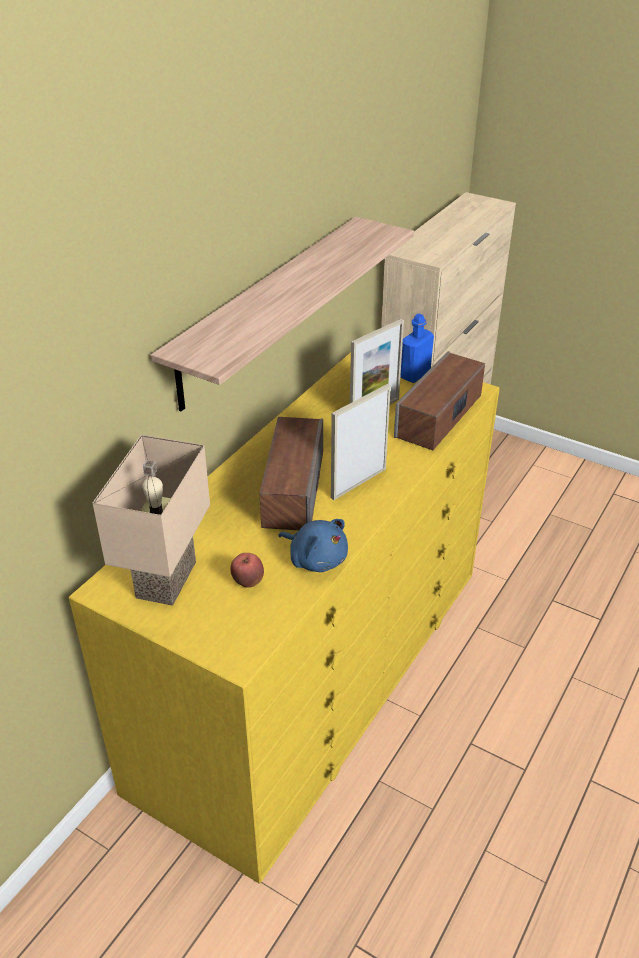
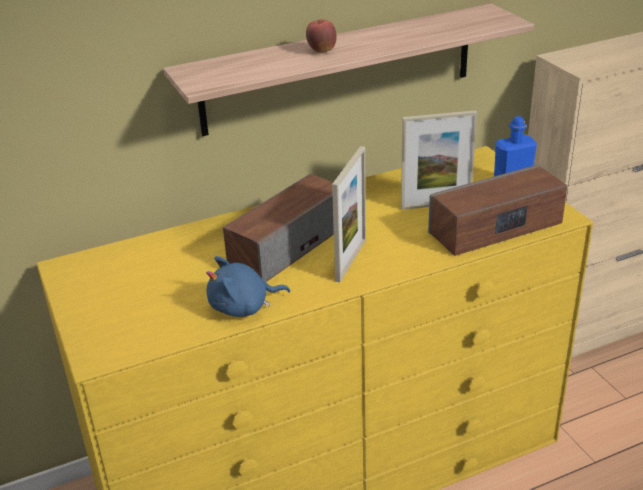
camera: 35 degrees right, 5 degrees down
beige table lamp [93,435,210,606] -> none
apple [230,553,264,588] -> apple moved to [306,19,336,53]
blue plush toy [279,519,348,572] -> blue plush toy turned 90 degrees clockwise [206,256,290,317]
picture frame [331,384,391,500] -> picture frame turned 120 degrees clockwise [332,146,366,282]

